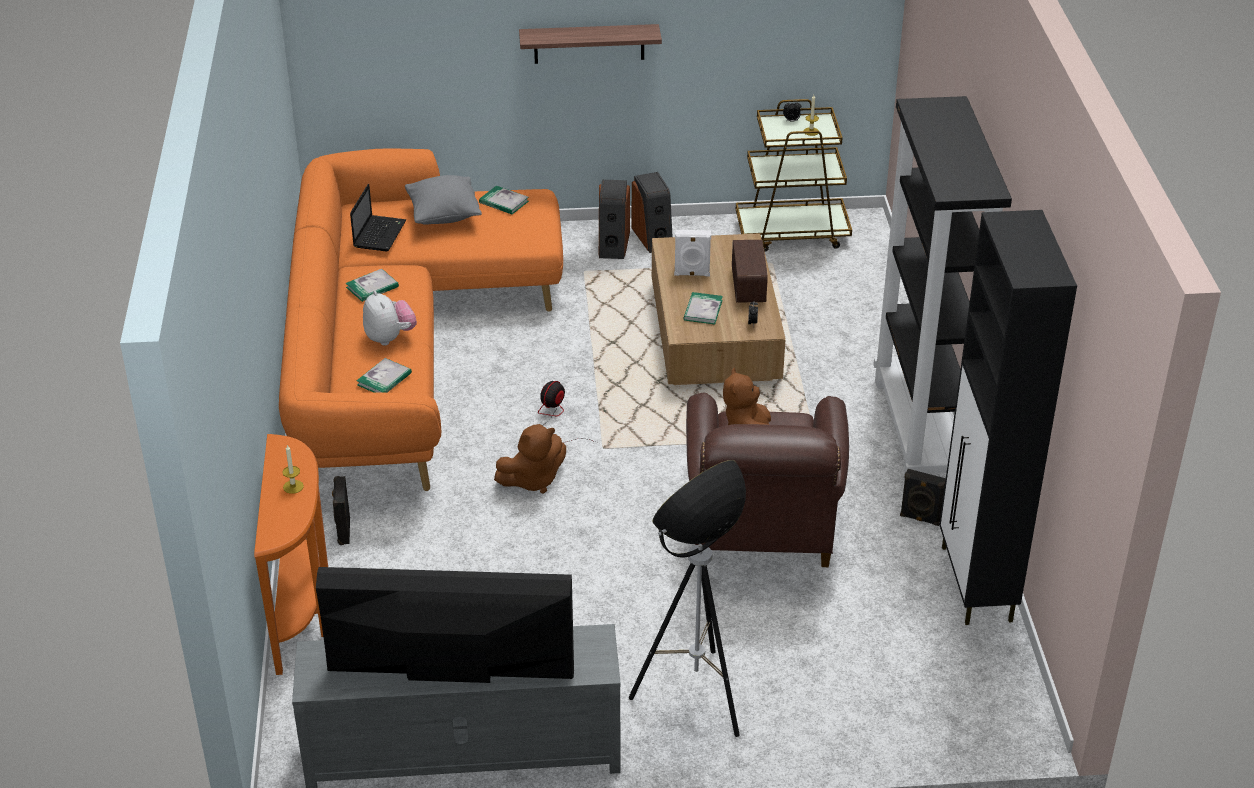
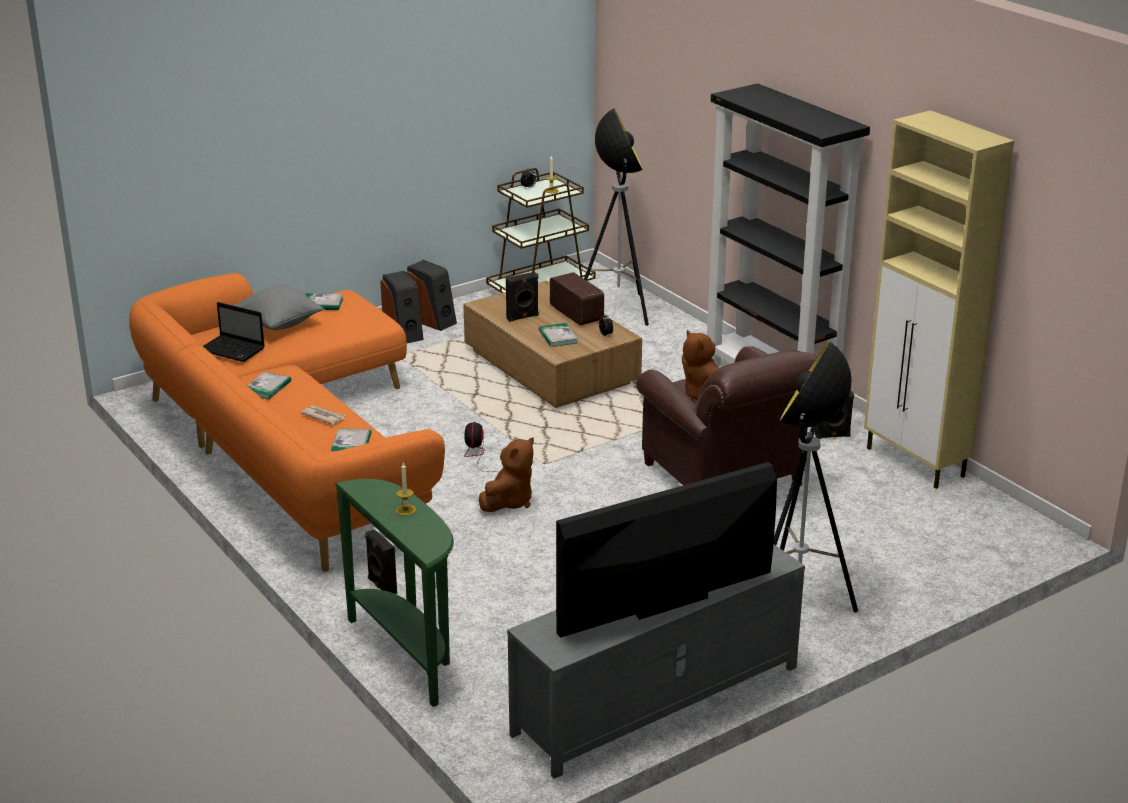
camera: 30 degrees left, 10 degrees down
orange console table [254,434,328,675] -> green console table [335,479,454,707]
laptop [350,184,406,251] -> laptop turned 135 degrees clockwise [203,302,265,362]
plush toy [363,291,417,346] -> newspaper [301,405,346,425]
shelf [519,24,662,64] -> none
white speaker [674,230,711,276] -> black speaker [506,272,539,322]
black cabinet [939,210,1077,625] -> beige cabinet [864,110,1014,489]
none -> floor lamp [584,108,649,326]

